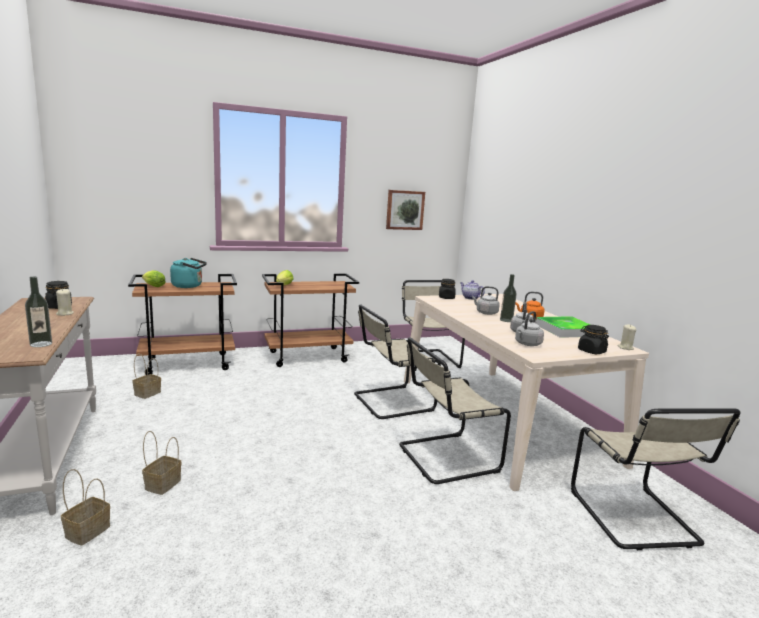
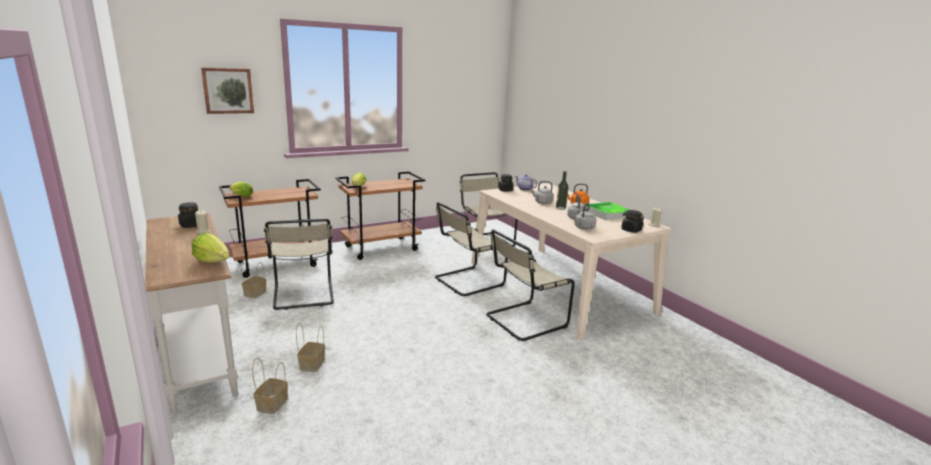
camera: 10 degrees left, 5 degrees up
bottle [25,277,52,347] -> lettuce [192,233,230,263]
turquoise kettle [170,258,207,288] -> none
picture [386,190,425,230] -> picture moved to [201,68,254,114]
beige chair [571,409,740,550] -> beige chair moved to [264,219,334,310]

